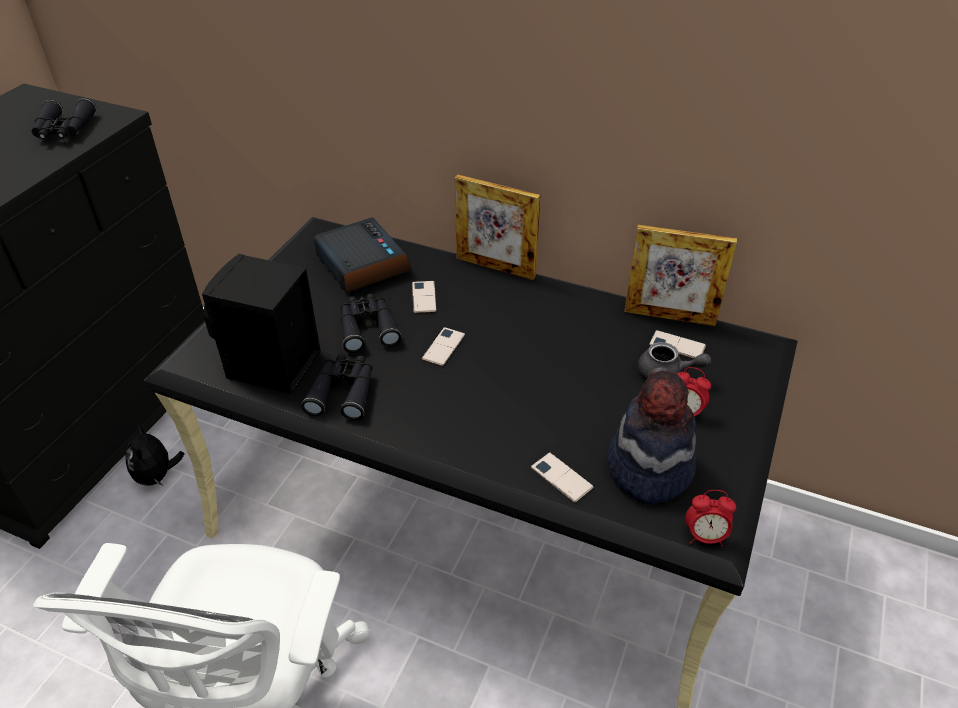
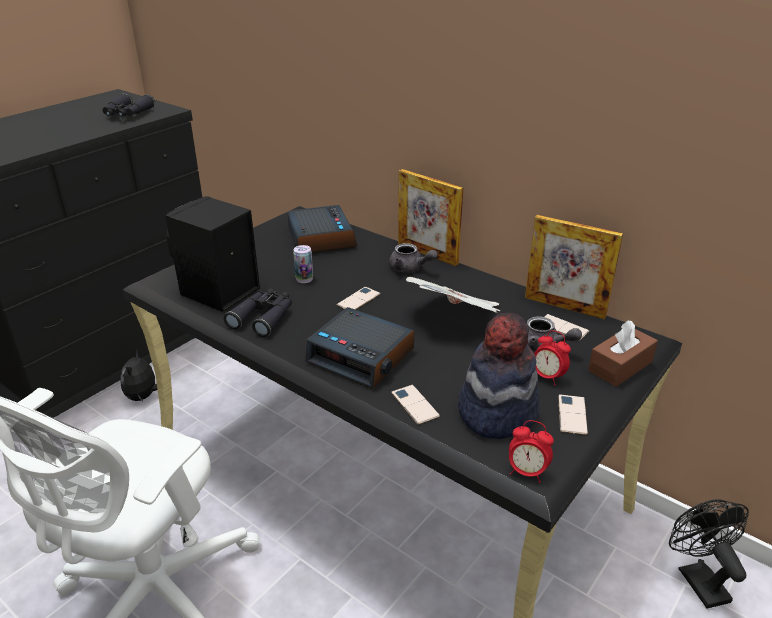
camera: 15 degrees right, 10 degrees down
black binoculars [341,294,401,353] -> can [293,245,313,283]
phone [412,281,436,313] -> phone moved to [558,394,588,435]
none -> alarm clock [305,307,415,389]
none -> grey teapot [389,243,438,272]
none -> newspaper [406,277,500,313]
none -> brown tissue box [588,320,658,387]
none -> black fan [669,500,749,609]

